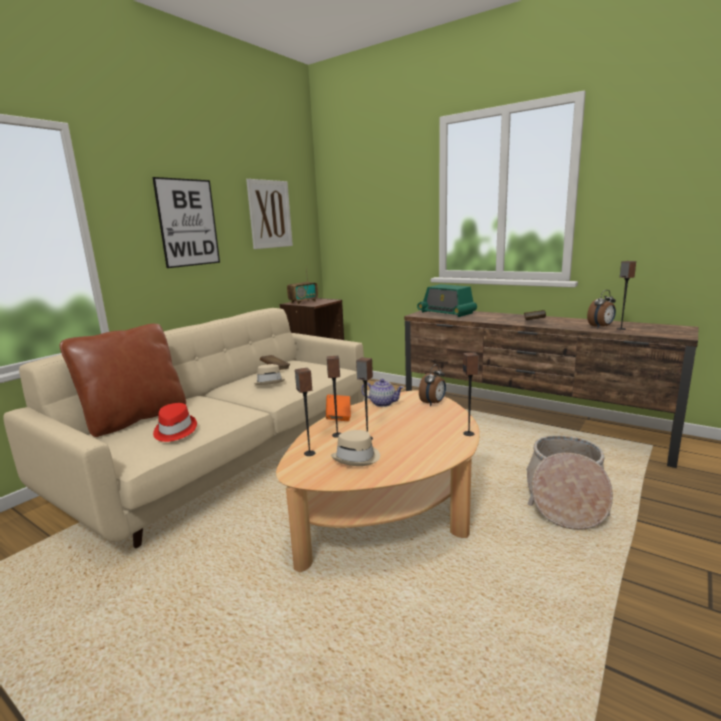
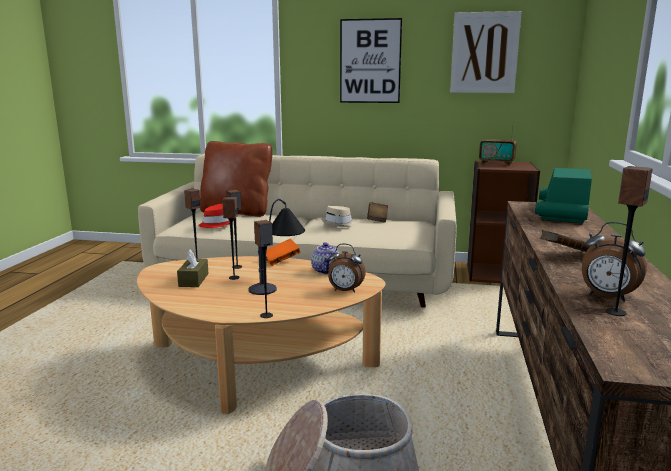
camera: 65 degrees right, 0 degrees up
beige hat [331,430,380,466] -> brown tissue box [177,250,209,287]
none -> table lamp [248,199,305,295]

